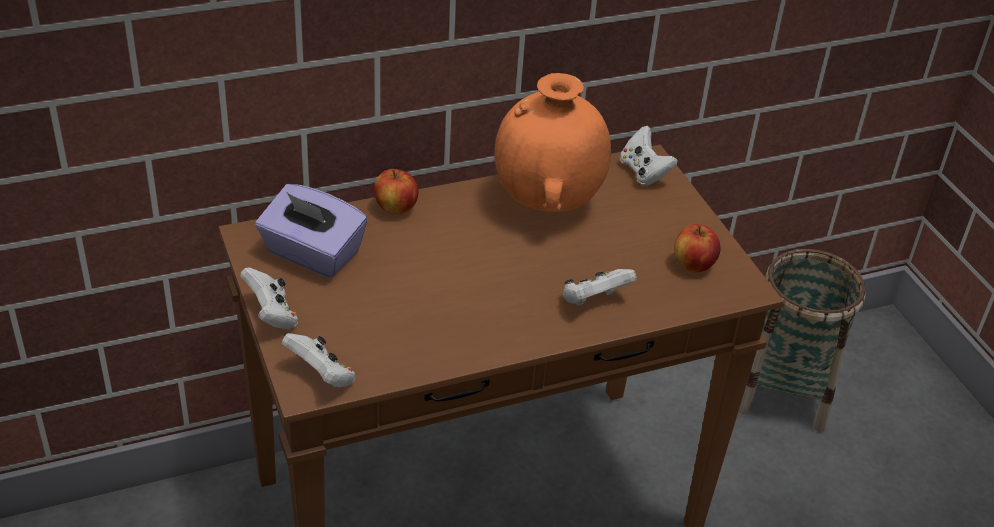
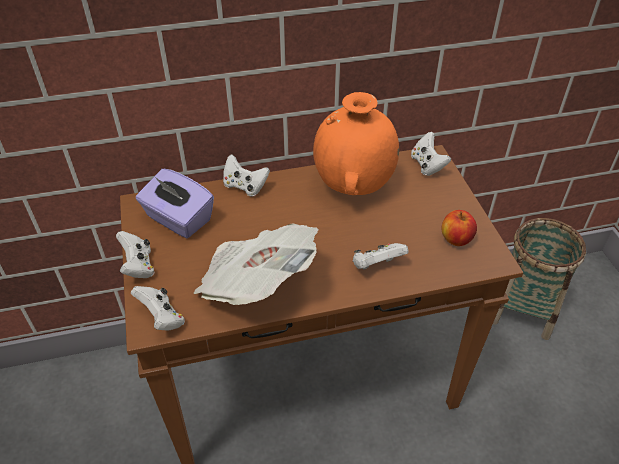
camera: 10 degrees right, 5 degrees up
apple [374,169,419,215] -> white game controller [223,154,270,196]
none -> newspaper [194,223,318,305]

